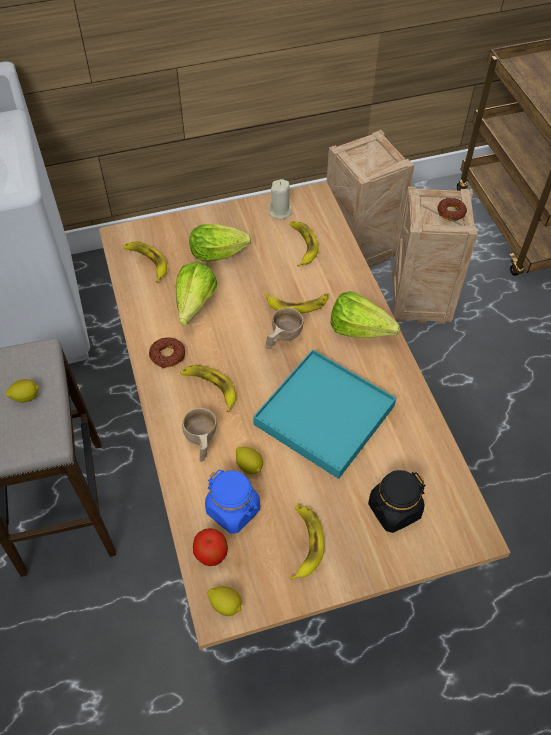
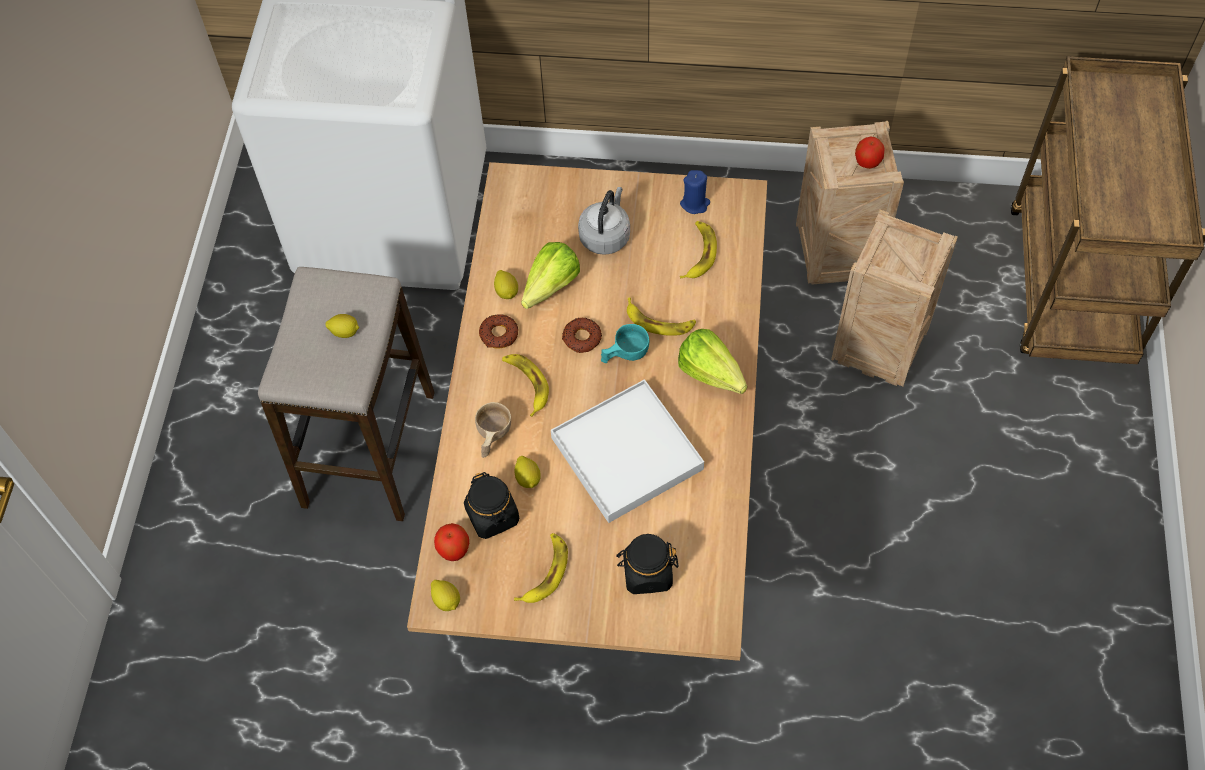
camera: 25 degrees right, 5 degrees up
banana [123,241,167,283] -> none
lettuce [189,224,251,261] -> grey kettle [578,187,630,255]
blue jar [205,470,260,534] -> black jar [464,472,519,539]
turquoise tray [253,349,396,479] -> white tray [551,379,704,523]
beige cup [265,308,303,349] -> turquoise cup [601,324,649,363]
beige candle [269,179,292,219] -> blue candle [680,170,710,214]
donut [437,198,467,221] -> donut moved to [562,318,602,353]
none -> lemon [494,270,518,299]
none -> apple [855,137,885,169]

